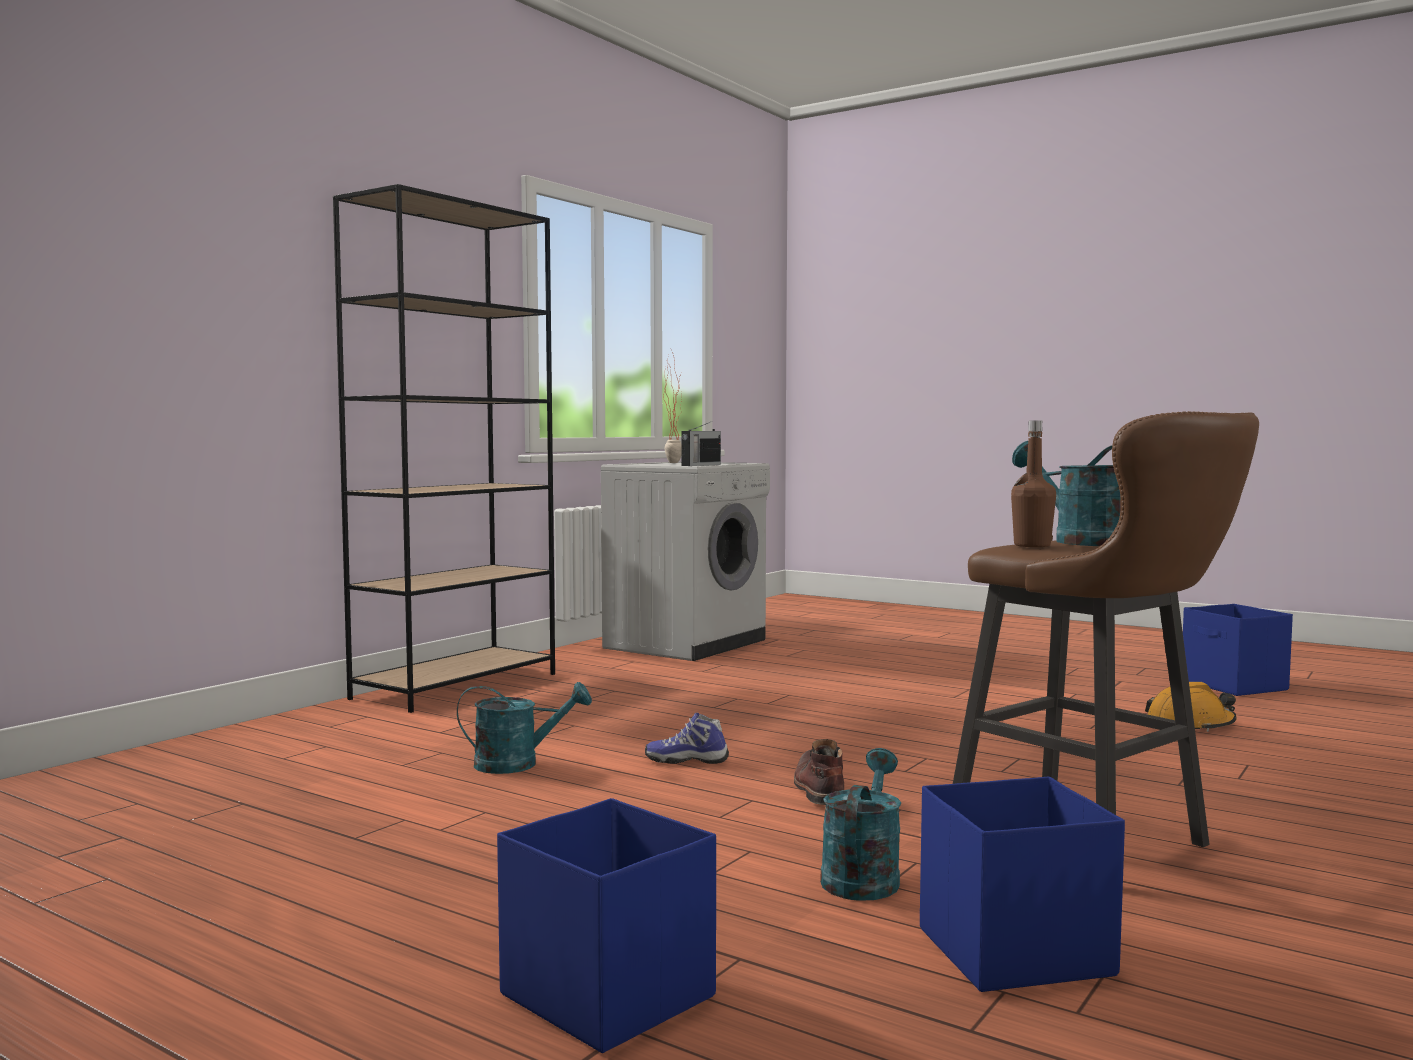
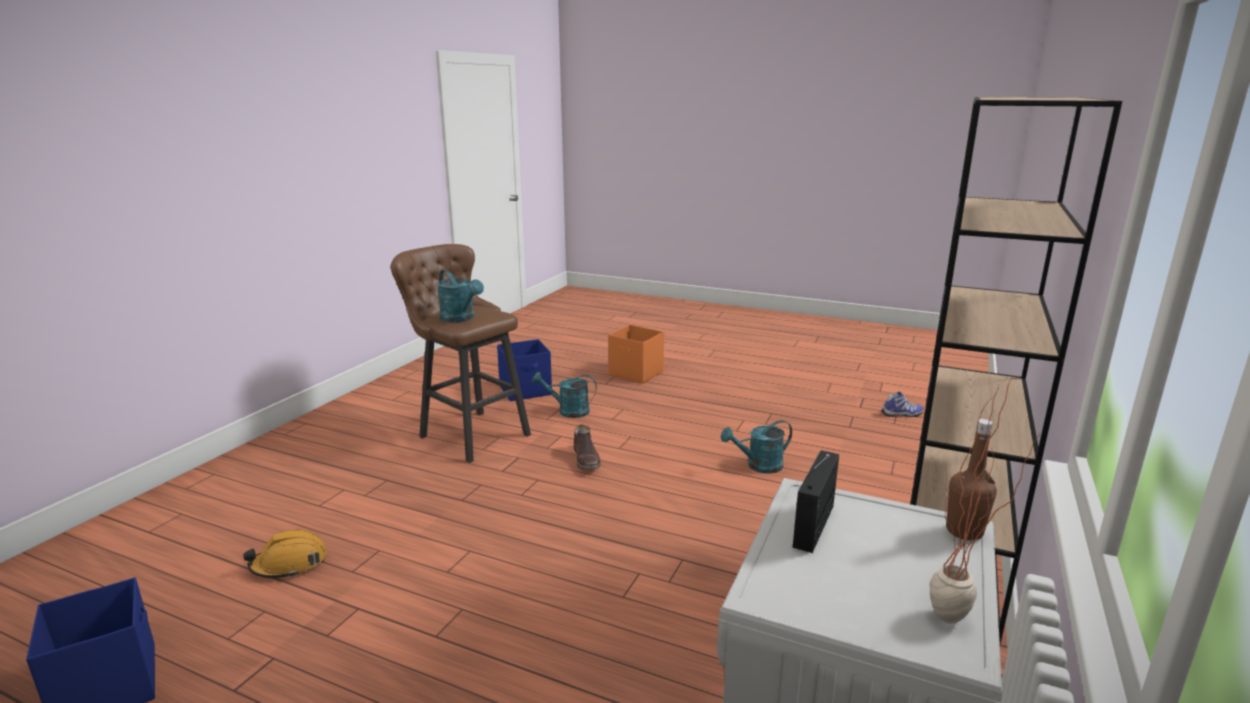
camera: 170 degrees right, 15 degrees up
blue storage box [497,798,716,1053] -> orange storage box [608,325,664,384]
shoe [645,713,729,764] -> shoe moved to [881,392,924,417]
turquoise watering can [820,748,901,901] -> turquoise watering can turned 90 degrees clockwise [532,372,597,418]
brown bottle [1011,420,1056,547] -> brown bottle moved to [946,419,997,540]

